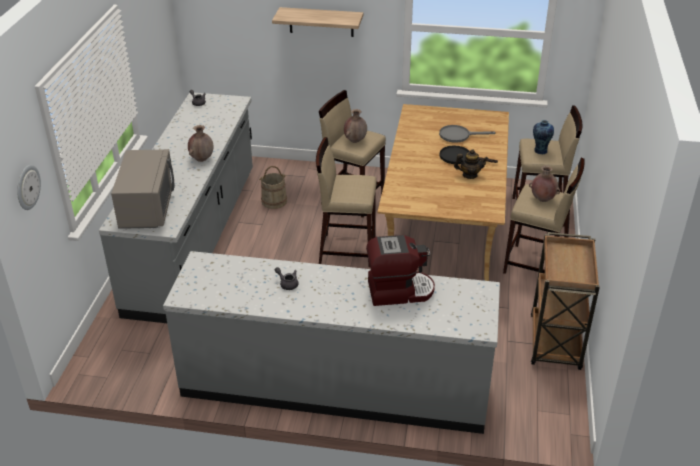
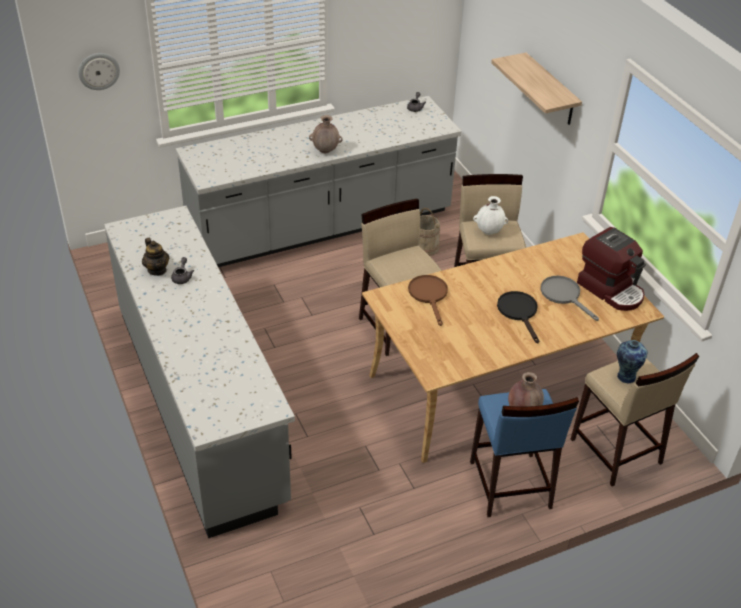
camera: 55 degrees right, 5 degrees up
grey microwave [111,149,175,229] -> none
brown vase [344,109,367,143] -> white vase [473,196,508,235]
coffee machine [366,235,435,306] -> coffee machine moved to [577,227,646,311]
teapot [454,149,488,179] -> teapot moved to [142,238,169,276]
beige stool [503,158,584,274] -> blue stool [470,389,579,517]
brown cart [531,232,600,370] -> none
none -> brown frying pan [408,275,448,326]

